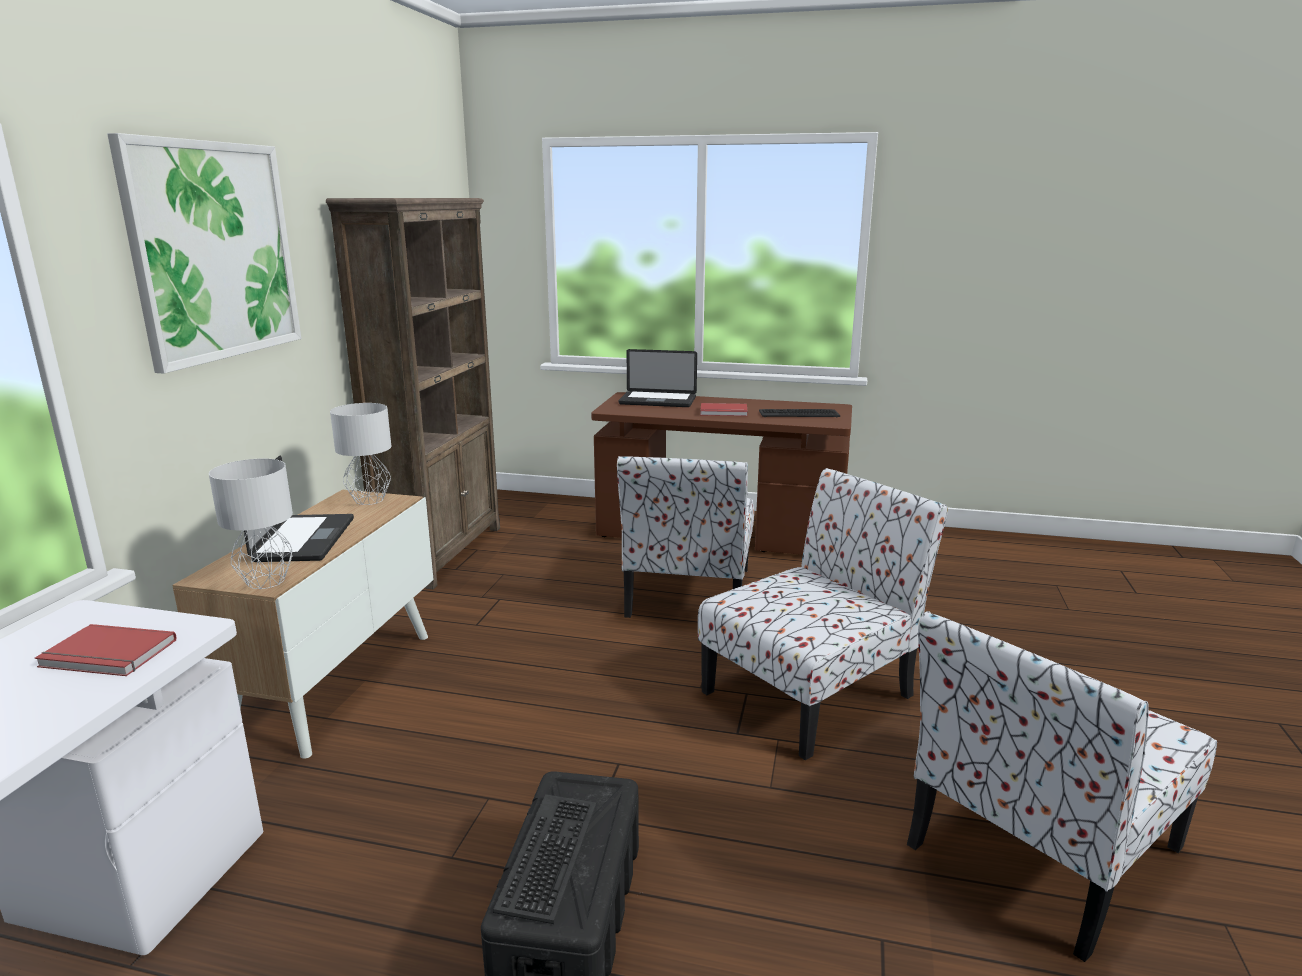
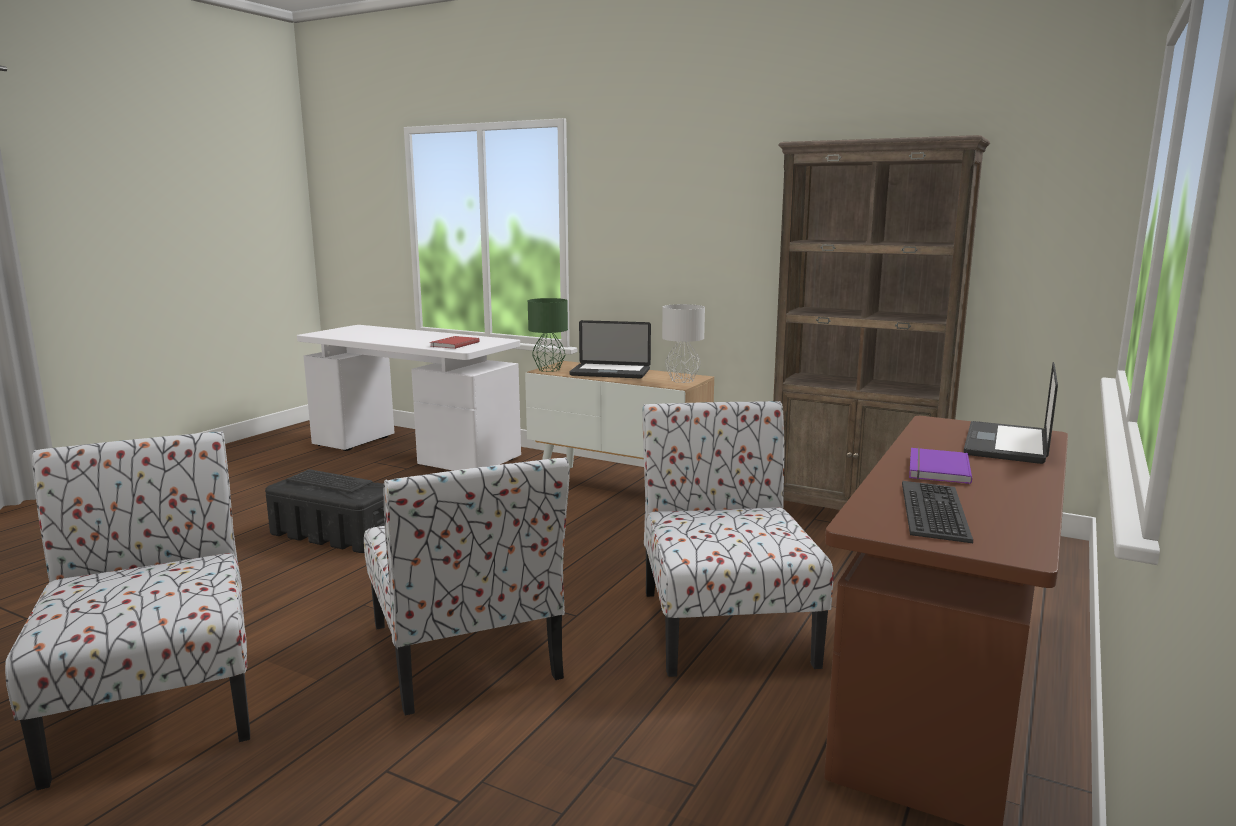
camera: 105 degrees right, 5 degrees down
picture [107,133,301,374] -> none
grey table lamp [209,459,293,589] -> green table lamp [528,298,568,372]
chair [617,456,754,618] -> chair turned 60 degrees clockwise [643,401,834,677]
red book [700,403,748,416] -> purple book [909,448,972,484]

